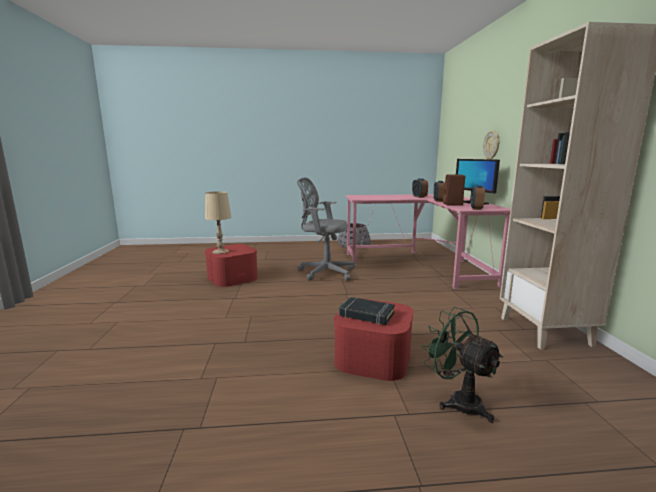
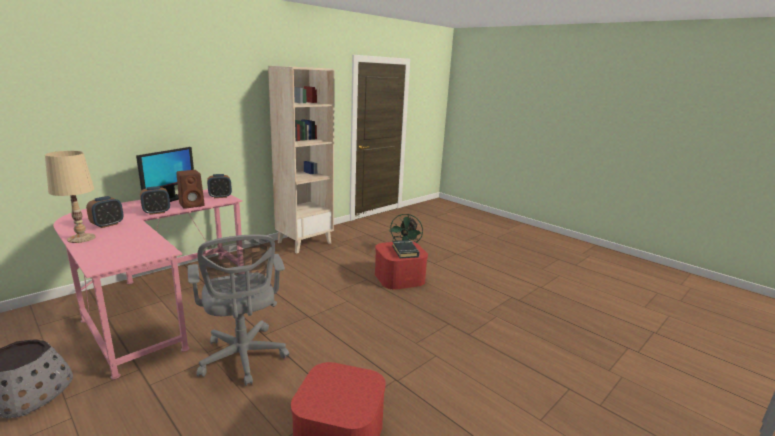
camera: 130 degrees left, 5 degrees up
beige table lamp [205,191,231,254] -> beige table lamp moved to [45,151,96,243]
wall clock [483,131,500,159] -> none

